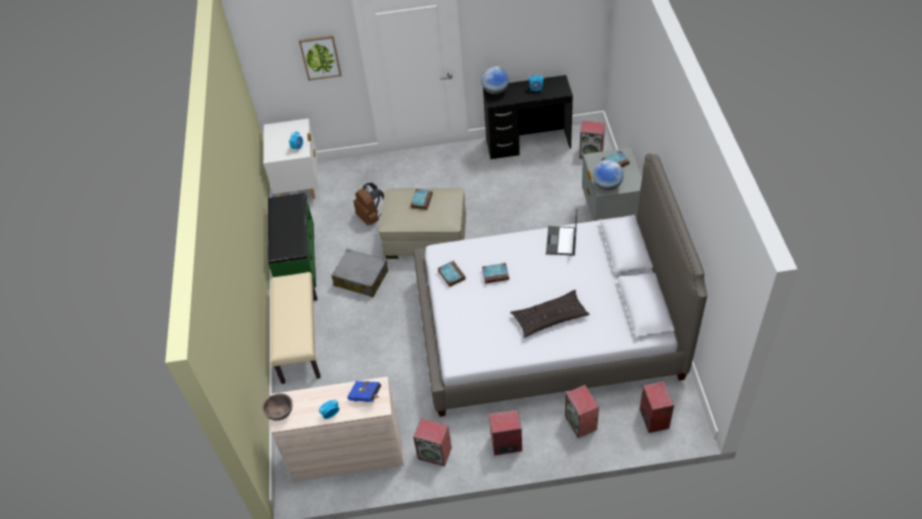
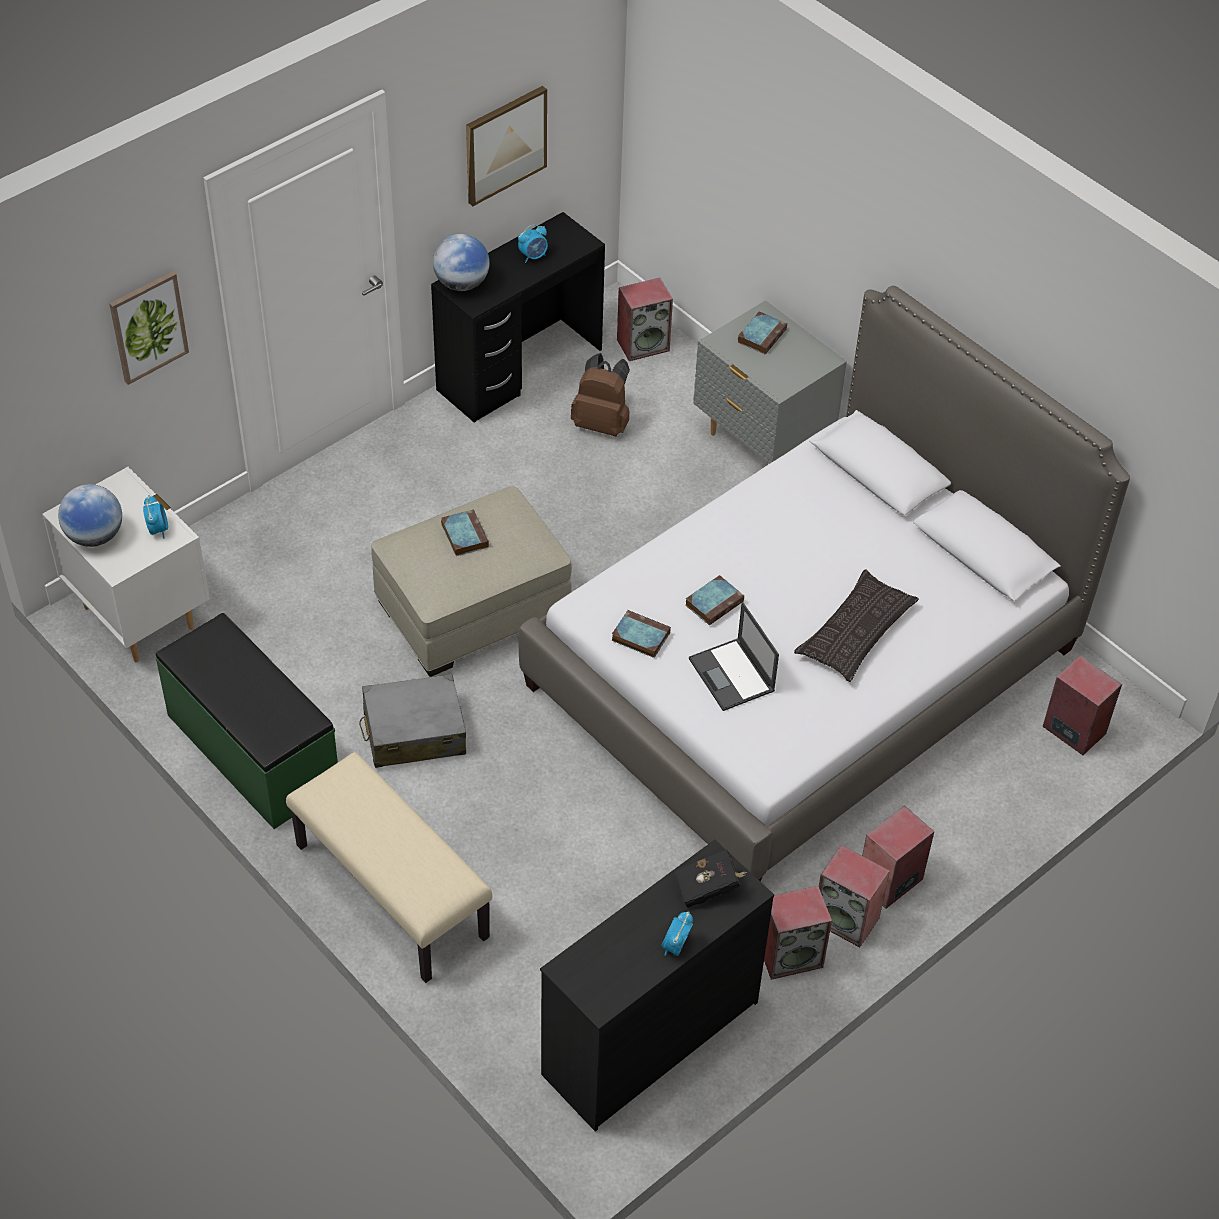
camera: 40 degrees left, 0 degrees up
brown bowl [262,393,292,421] -> none
beige dresser [271,376,404,483] -> black dresser [540,840,774,1132]
blue book [347,381,382,402] -> black book [675,849,747,908]
brown backpack [354,183,384,225] -> brown backpack moved to [571,353,630,436]
laptop [546,209,577,256] -> laptop moved to [689,602,779,711]
speaker [565,385,599,438] -> speaker moved to [819,845,890,947]
globe [593,160,624,190] -> globe moved to [58,484,122,547]
none -> picture [466,86,547,206]

